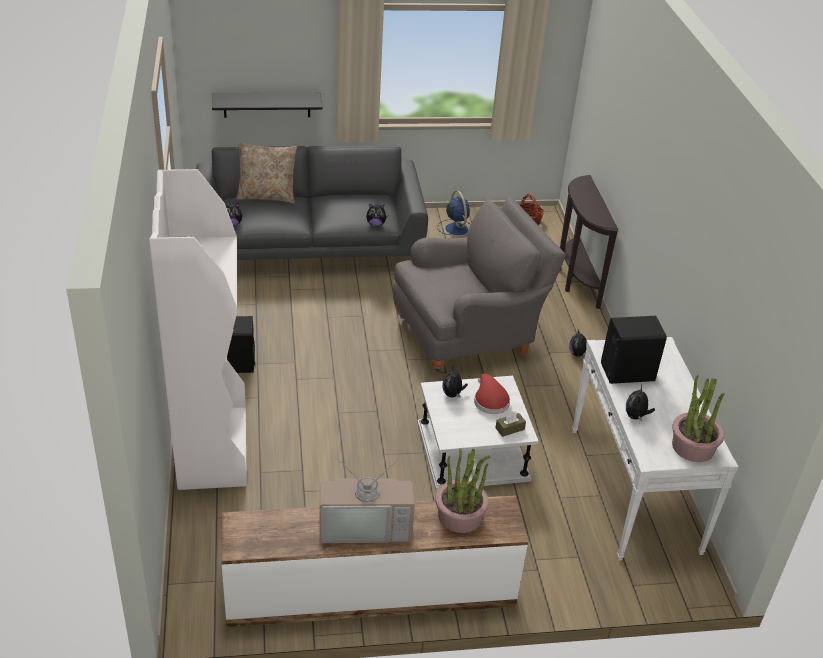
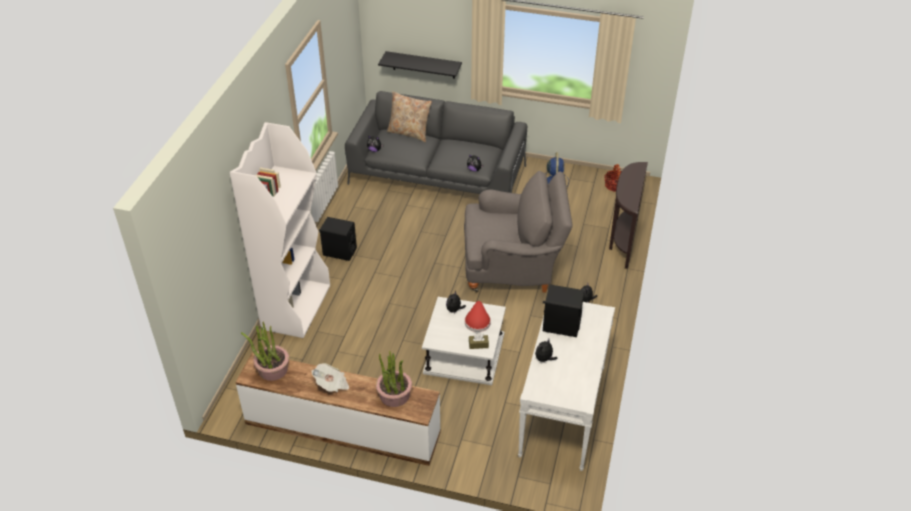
camera: 25 degrees right, 5 degrees up
television [319,458,415,543] -> newspaper [312,363,349,392]
potted plant [672,375,725,462] -> potted plant moved to [241,321,289,381]

